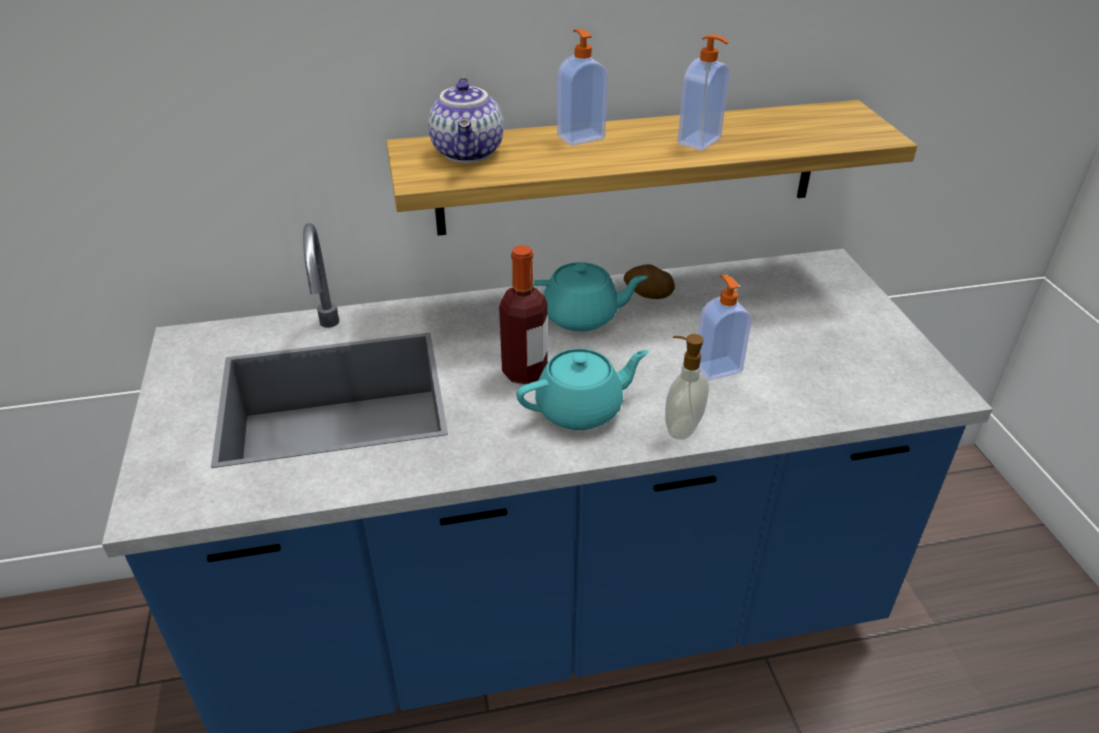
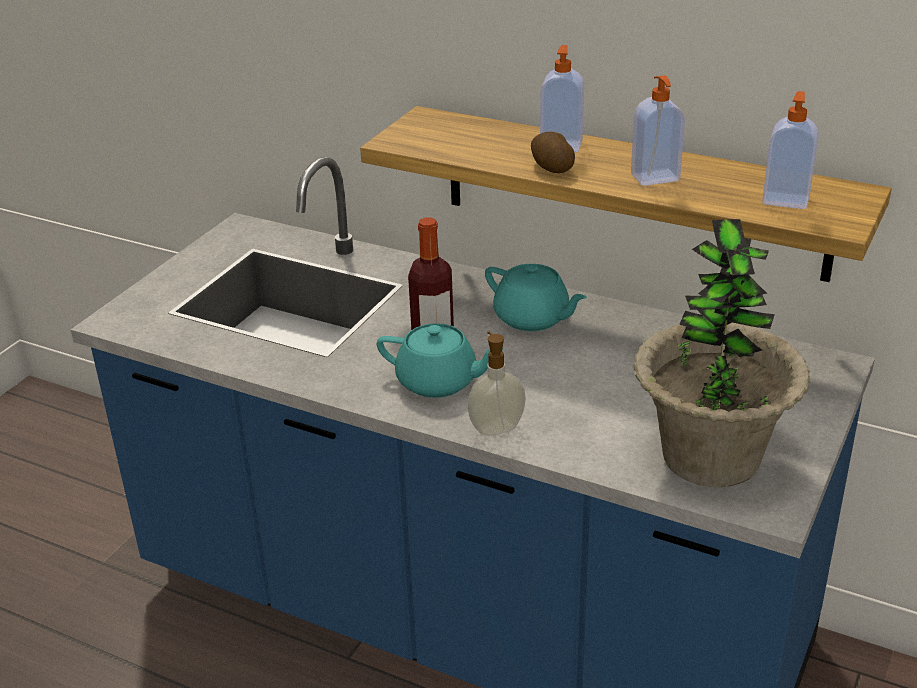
camera: 40 degrees right, 5 degrees down
teapot [428,78,503,163] -> none
potato [624,264,675,299] -> potato moved to [531,132,575,173]
soap dispenser [698,275,752,380] -> soap dispenser moved to [762,91,819,209]
none -> potted plant [633,219,810,487]

